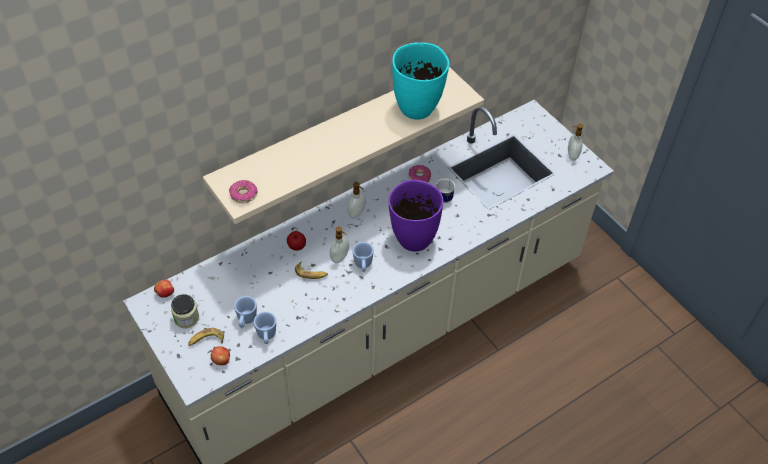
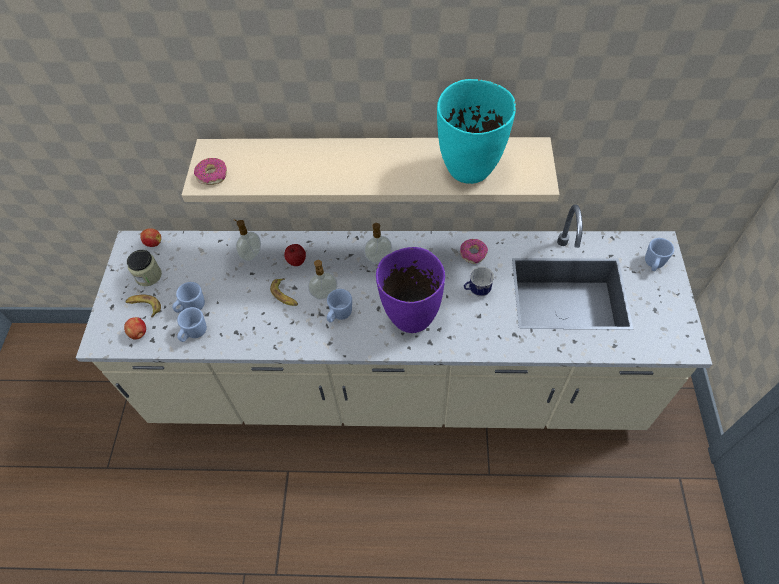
camera: 40 degrees right, 5 degrees up
soap dispenser [568,124,584,161] -> soap dispenser moved to [234,219,261,262]
none -> blue mug [645,238,674,271]

